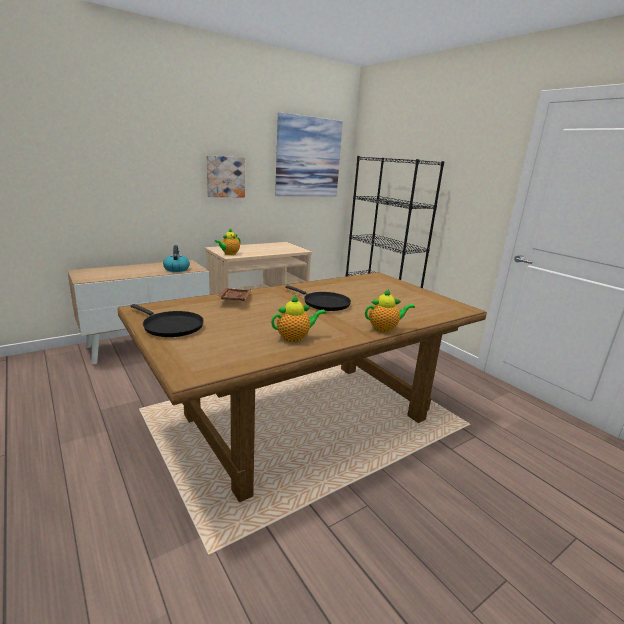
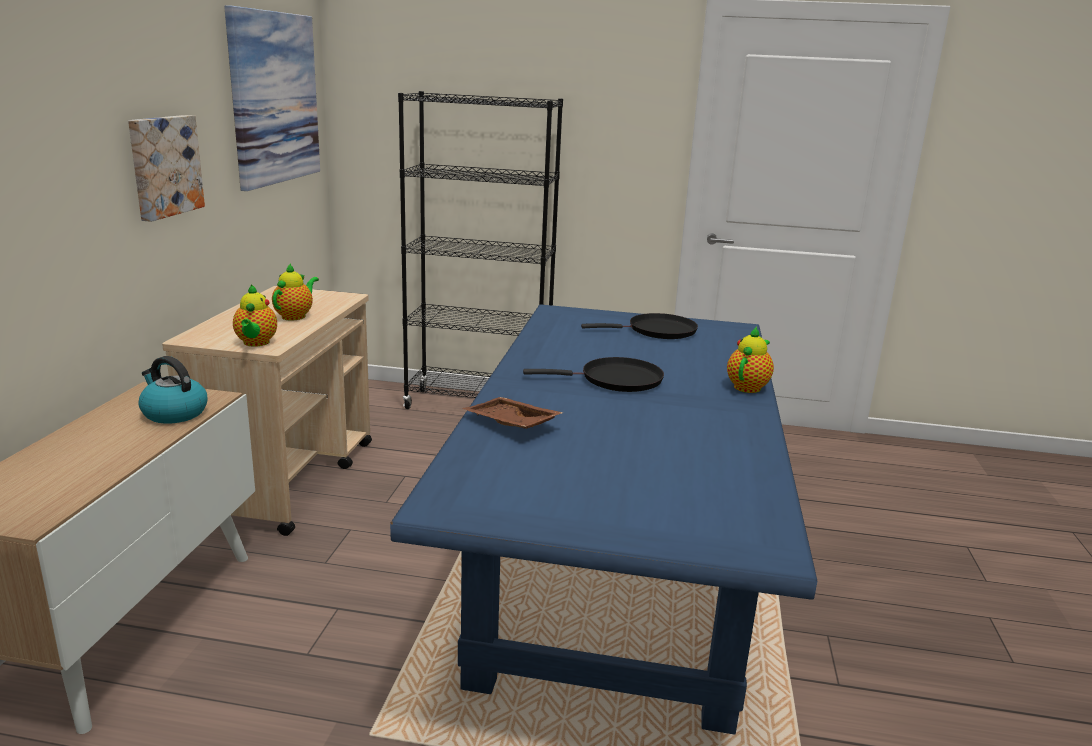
camera: 45 degrees left, 0 degrees up
brown dining table [117,272,487,502] -> blue dining table [390,304,817,735]
black frying pan [130,304,204,337] -> black frying pan moved to [581,313,698,339]
teapot [271,294,326,342] -> teapot moved to [272,264,319,320]

